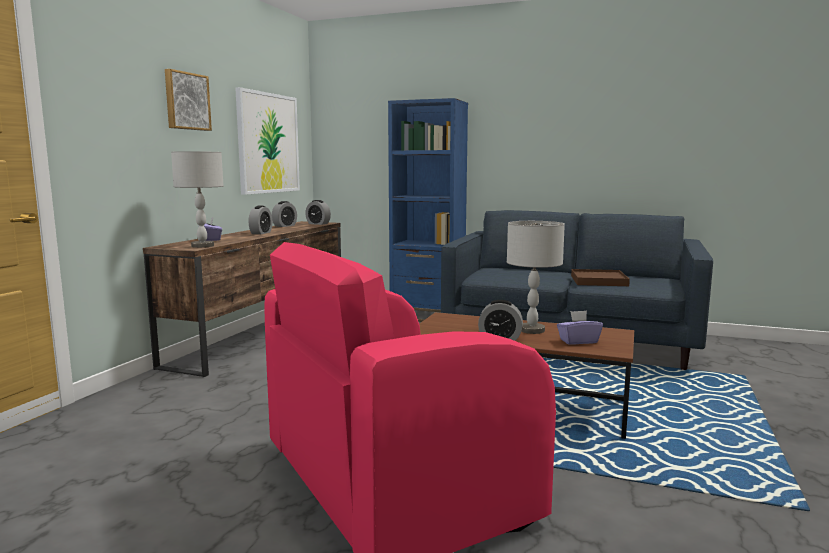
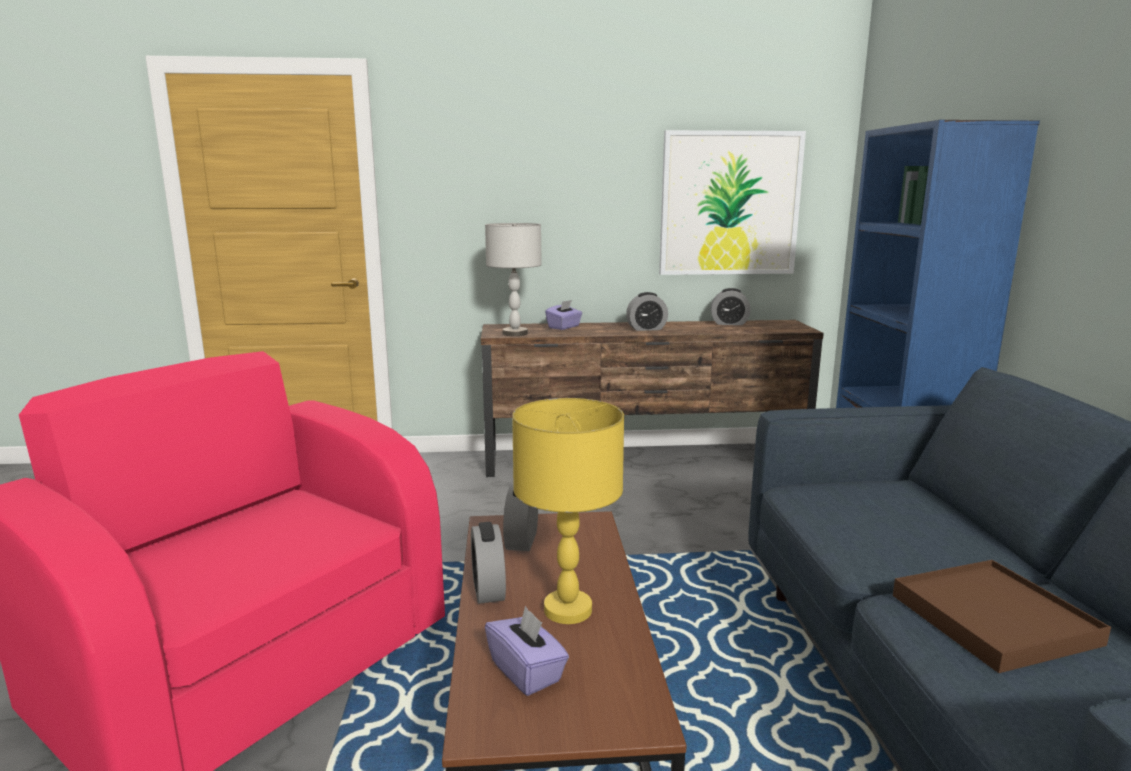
camera: 65 degrees right, 5 degrees up
picture [165,69,212,131] -> none
alarm clock [305,200,331,225] -> alarm clock moved to [503,484,538,551]
grey table lamp [507,221,565,334] -> yellow table lamp [512,398,624,624]

